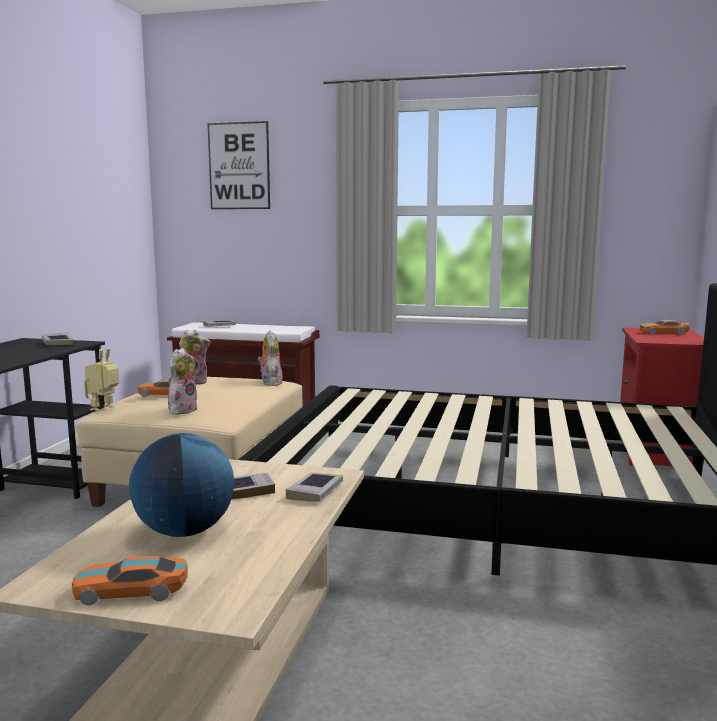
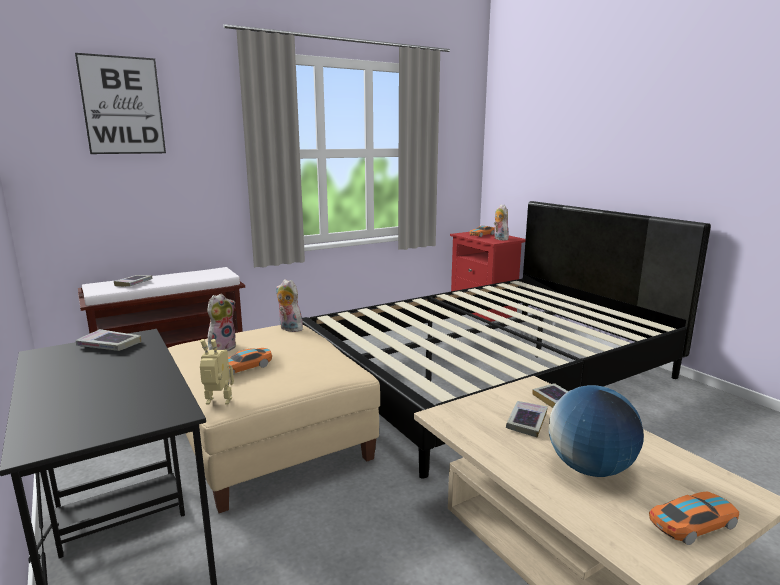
camera: 45 degrees left, 5 degrees up
toy car [72,556,188,606] -> toy car turned 150 degrees counterclockwise [649,492,739,545]
toy robot [84,348,119,411] -> toy robot turned 105 degrees clockwise [200,339,234,404]
plush toy [168,348,198,415] -> plush toy moved to [494,204,510,240]

